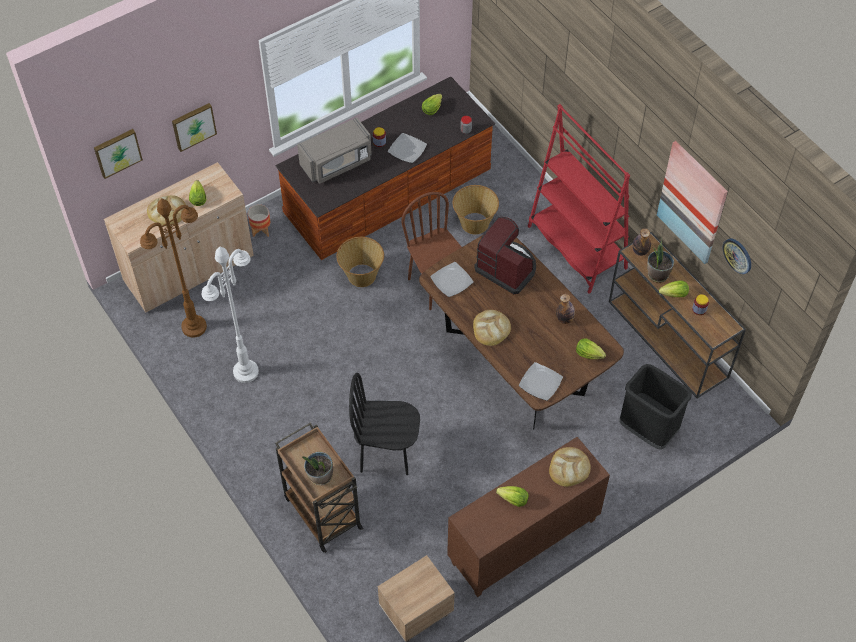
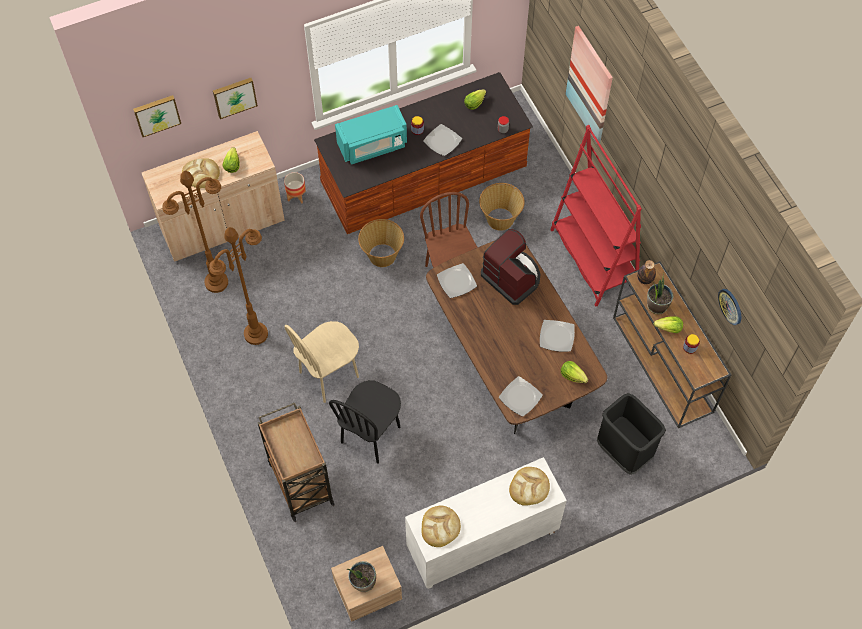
camera: 10 degrees right, 5 degrees up
white floor lamp [202,247,259,383] -> brown floor lamp [209,227,268,345]
grey microwave [297,118,372,184] -> turquoise microwave [335,105,407,164]
potted plant [302,452,333,485] -> potted plant moved to [347,561,376,592]
black chair [349,373,420,475] -> black chair turned 75 degrees counterclockwise [329,380,401,464]
brown cabinet [447,437,610,597] -> white cabinet [405,457,567,589]
bread [473,310,511,346] -> bread moved to [421,505,461,547]
lettuce [496,486,529,507] -> none
bottle [556,294,575,324] -> plate [540,320,575,352]
picture [657,141,728,264] -> picture moved to [566,26,613,143]
none -> beige chair [285,321,359,403]

